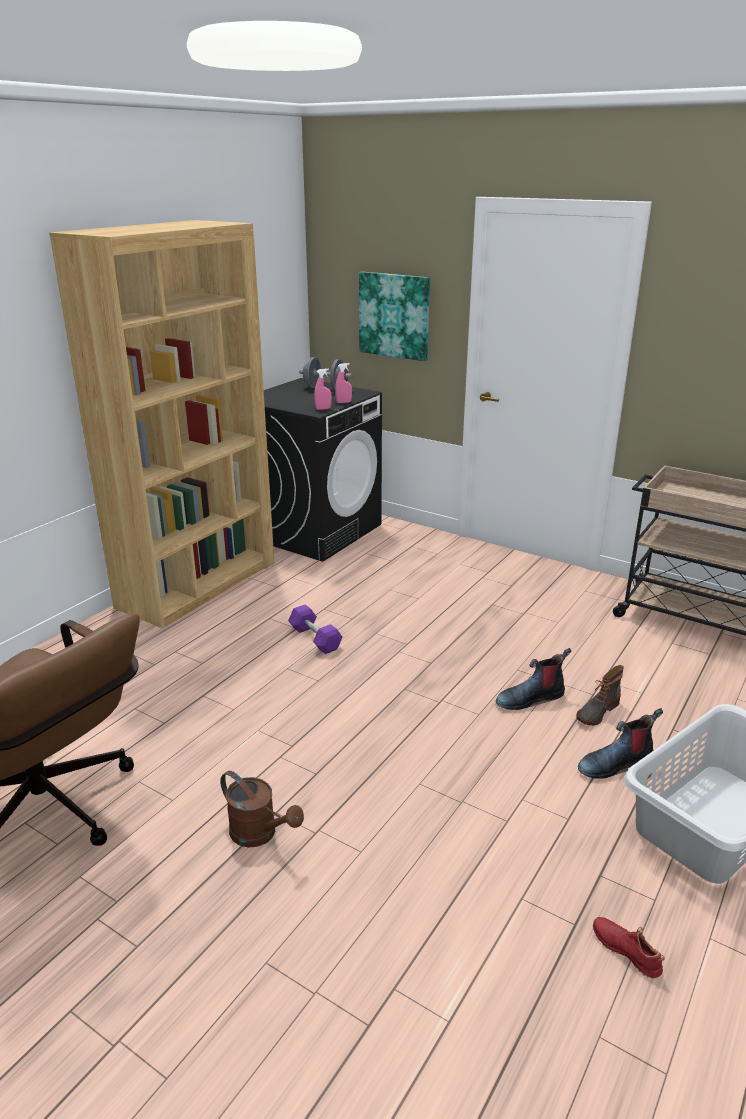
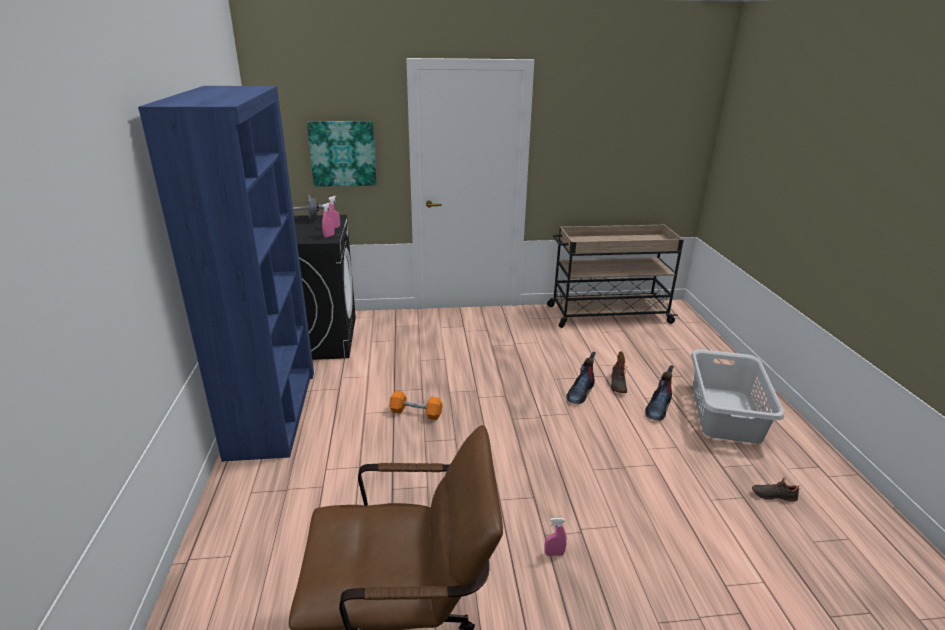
camera: 40 degrees left, 0 degrees up
brown bookcase [49,220,274,628] -> blue bookcase [138,86,314,462]
brown watering can [220,771,304,848] -> pink spray bottle [544,518,567,556]
purple dumbbell [288,605,343,654] -> orange dumbbell [389,391,443,420]
red shoe [593,917,665,978] -> black shoe [752,477,802,502]

